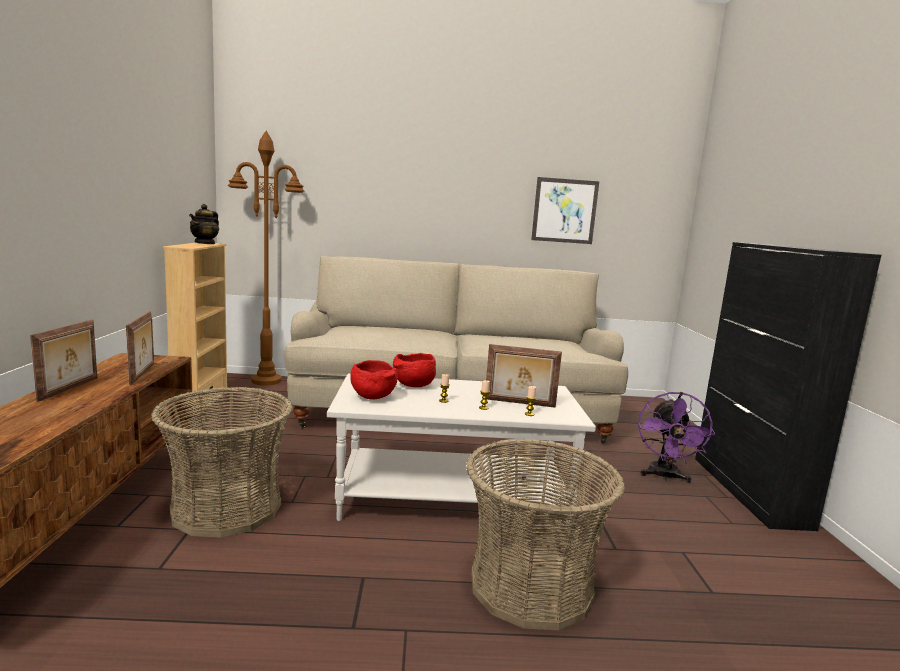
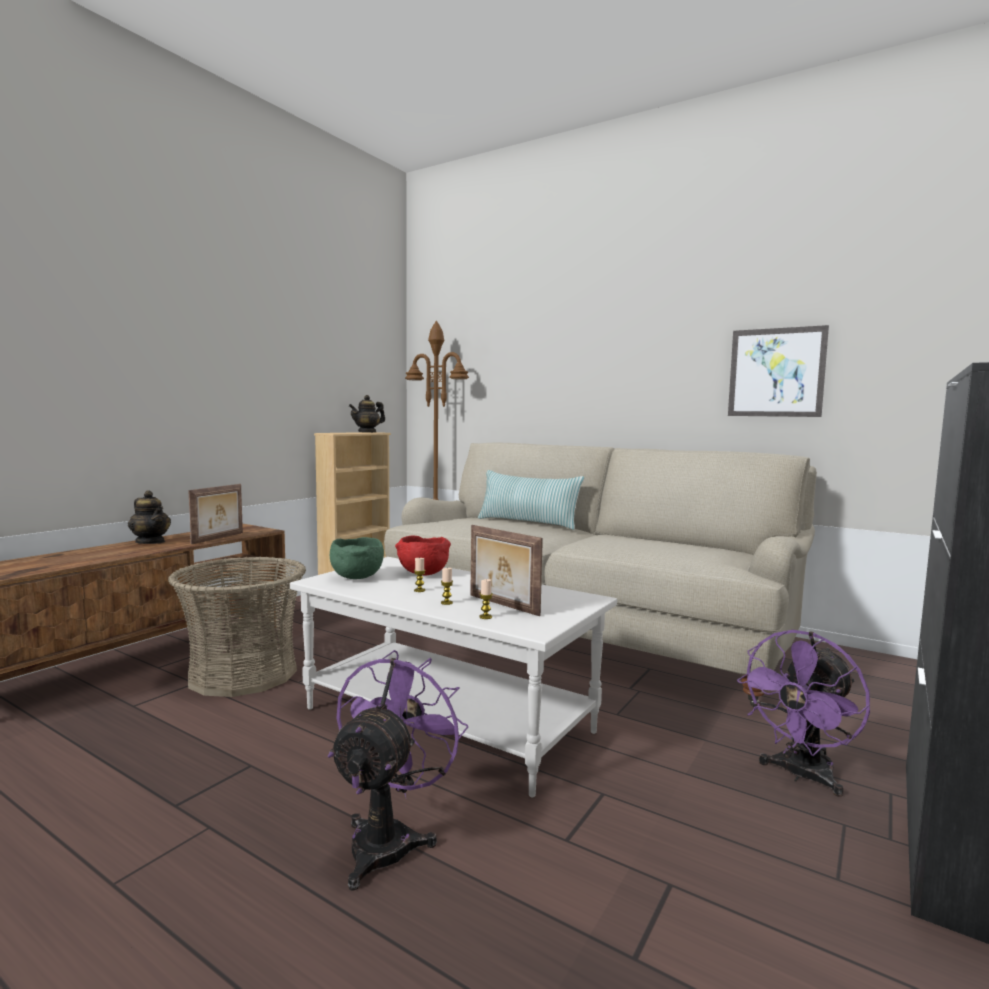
camera: 35 degrees right, 5 degrees down
picture frame [30,320,97,402] -> teapot [128,490,171,544]
red bowl [350,360,398,400] -> green bowl [330,537,384,579]
basket [466,439,625,630] -> purple fan [328,650,469,891]
none -> pillow [478,470,584,530]

